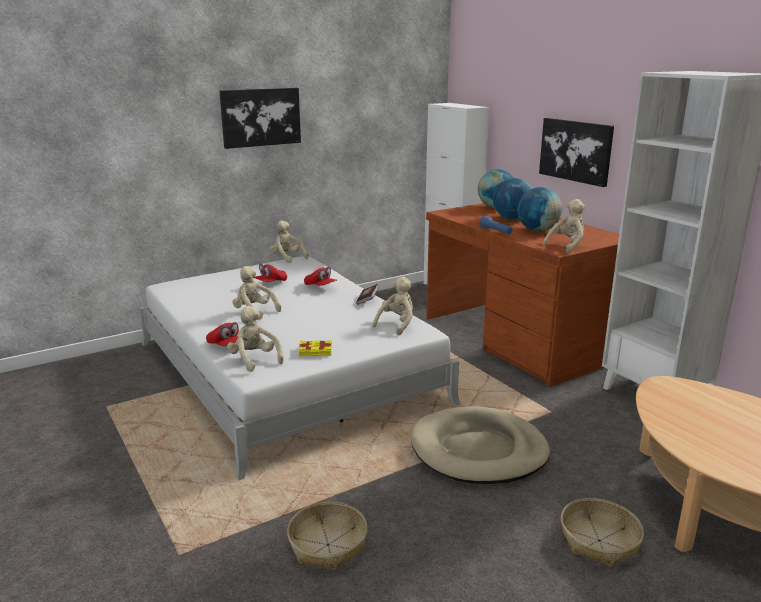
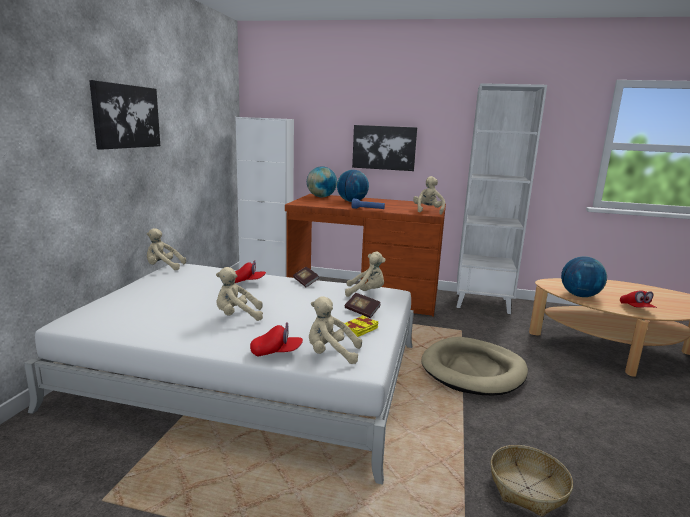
camera: 45 degrees left, 5 degrees down
red cap [254,264,287,282] -> red cap moved to [620,291,657,308]
beige plush toy [372,277,413,335] -> beige plush toy turned 105 degrees clockwise [345,252,386,297]
globe [517,187,562,231] -> globe moved to [561,256,607,297]
basket [561,498,644,567] -> none
none -> book [344,293,381,318]

